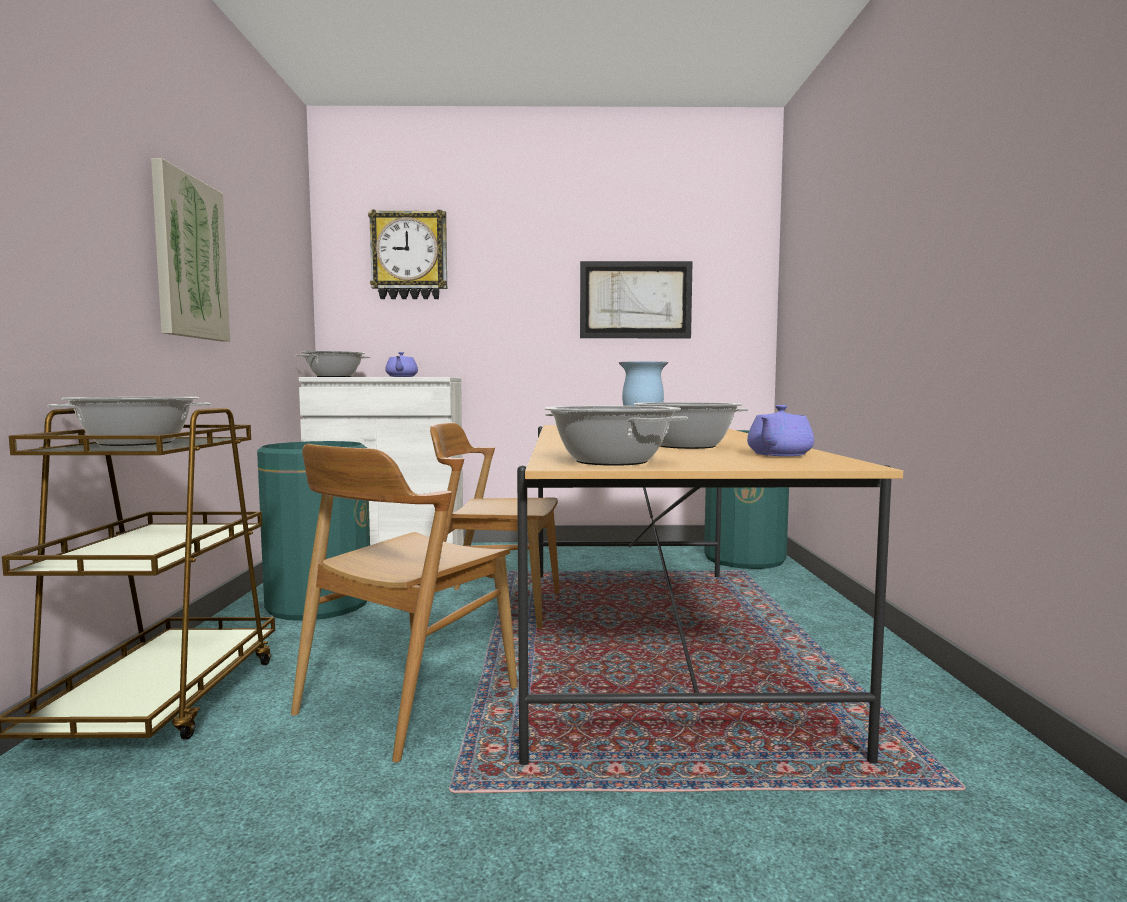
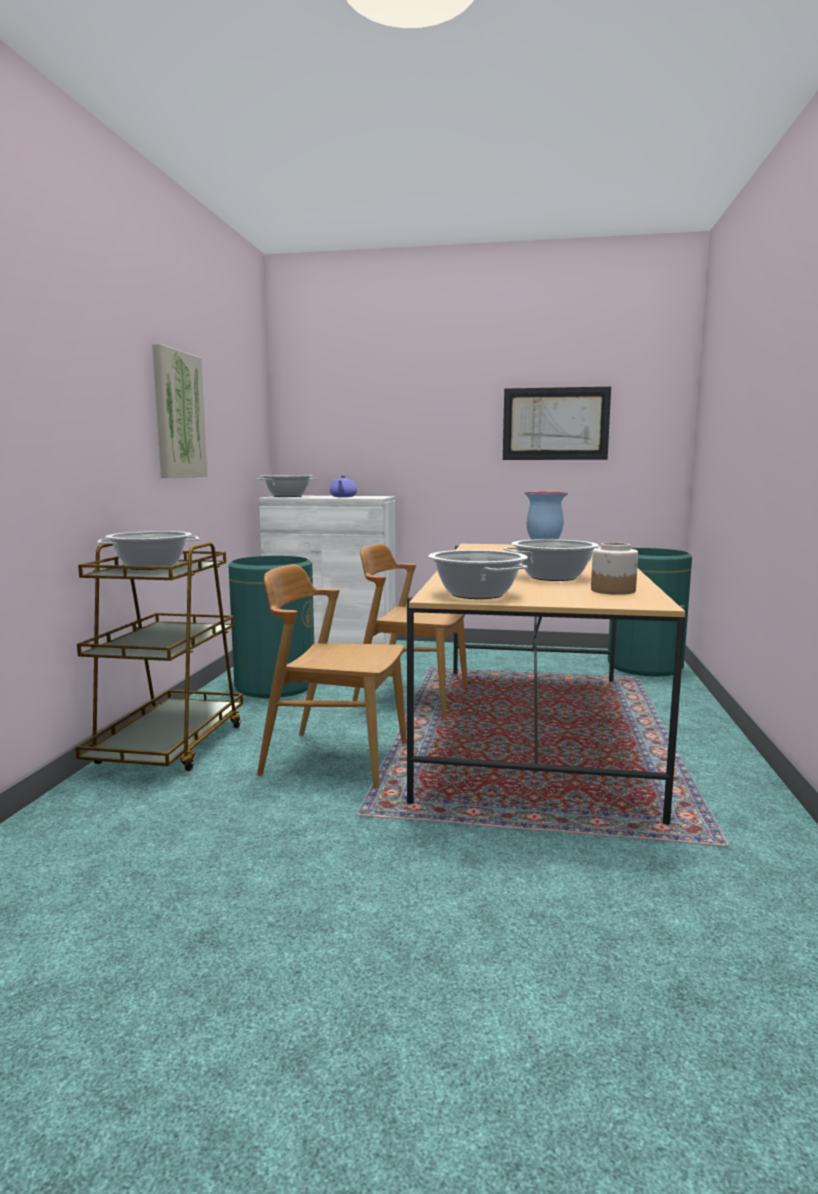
camera: 10 degrees right, 5 degrees up
brown chair [291,444,518,763] -> brown chair turned 60 degrees clockwise [257,564,407,788]
wall clock [368,210,447,299] -> none
purple teapot [747,405,814,456] -> jar [591,542,638,595]

